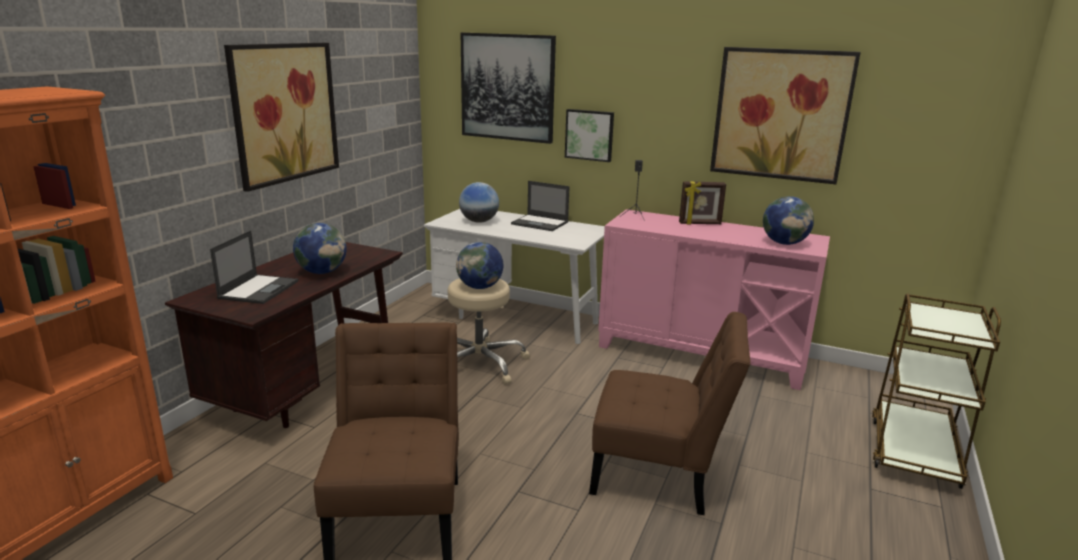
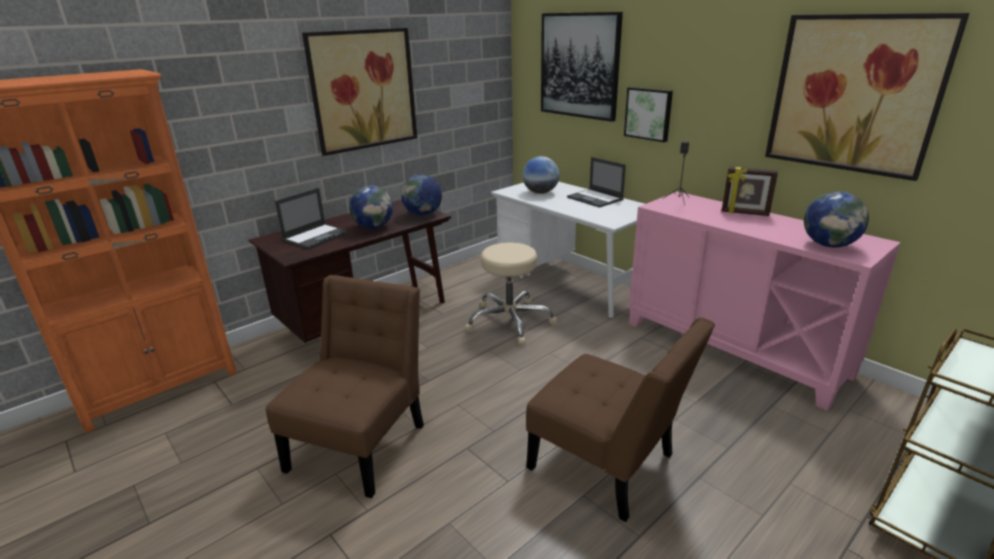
camera: 25 degrees right, 5 degrees up
globe [456,242,503,289] -> globe moved to [401,175,442,216]

